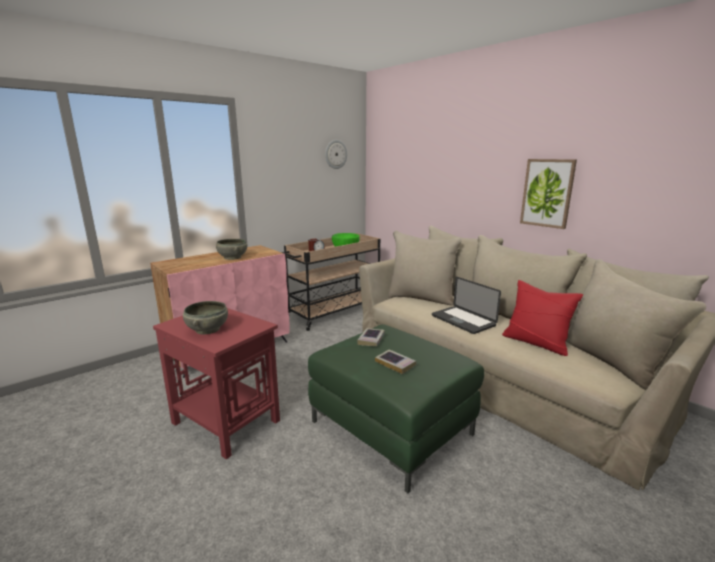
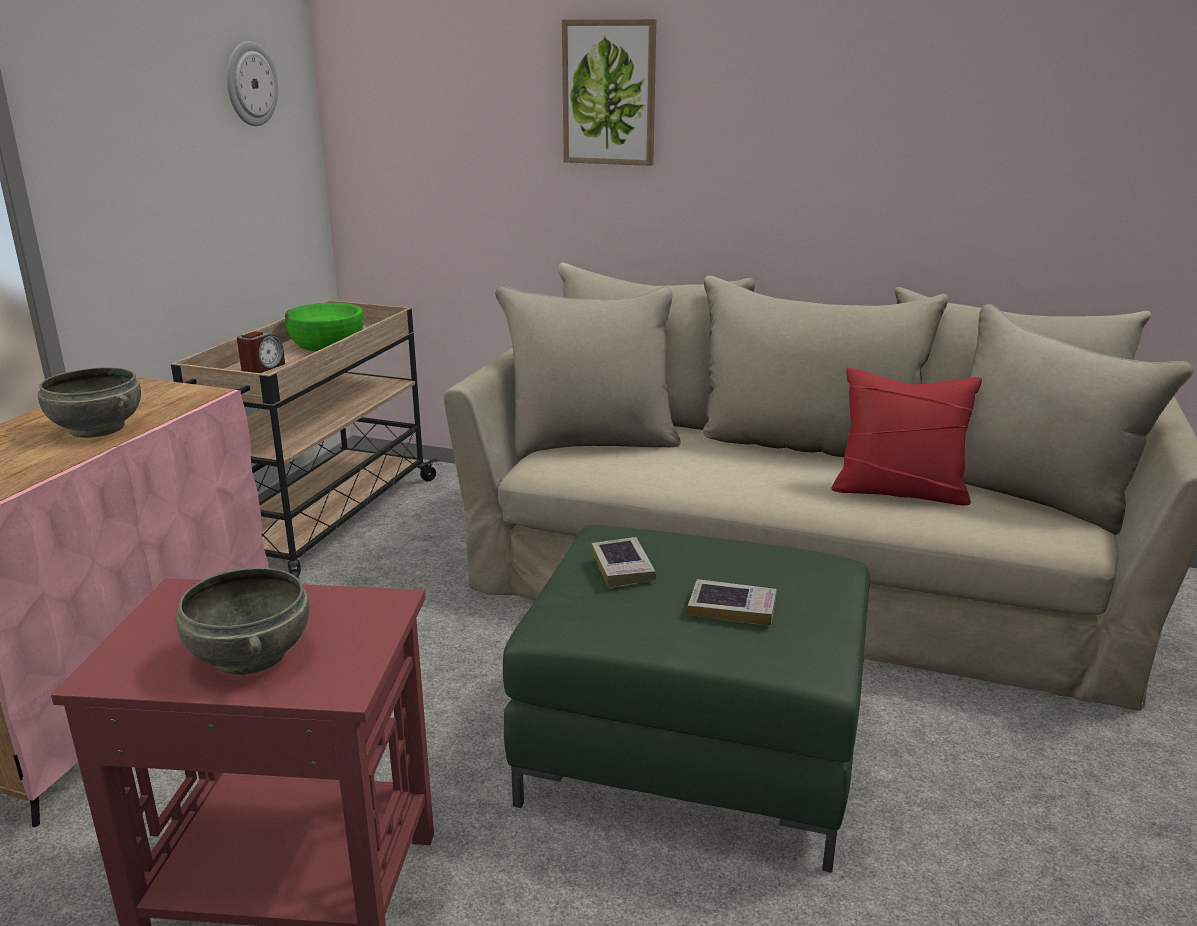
camera: 30 degrees left, 5 degrees up
laptop [432,277,501,334] -> none
picture [520,159,577,229] -> picture moved to [562,19,656,166]

